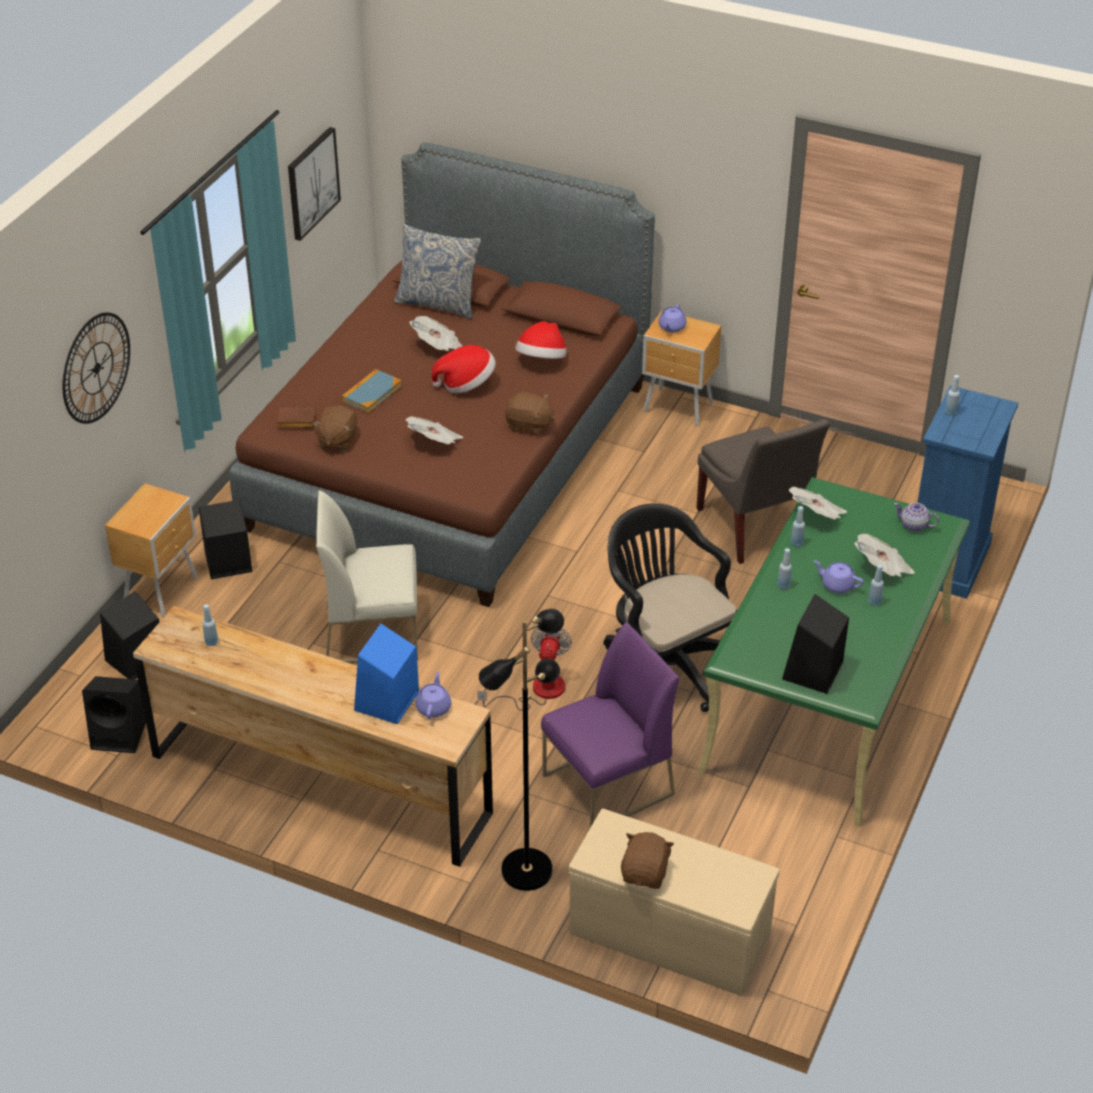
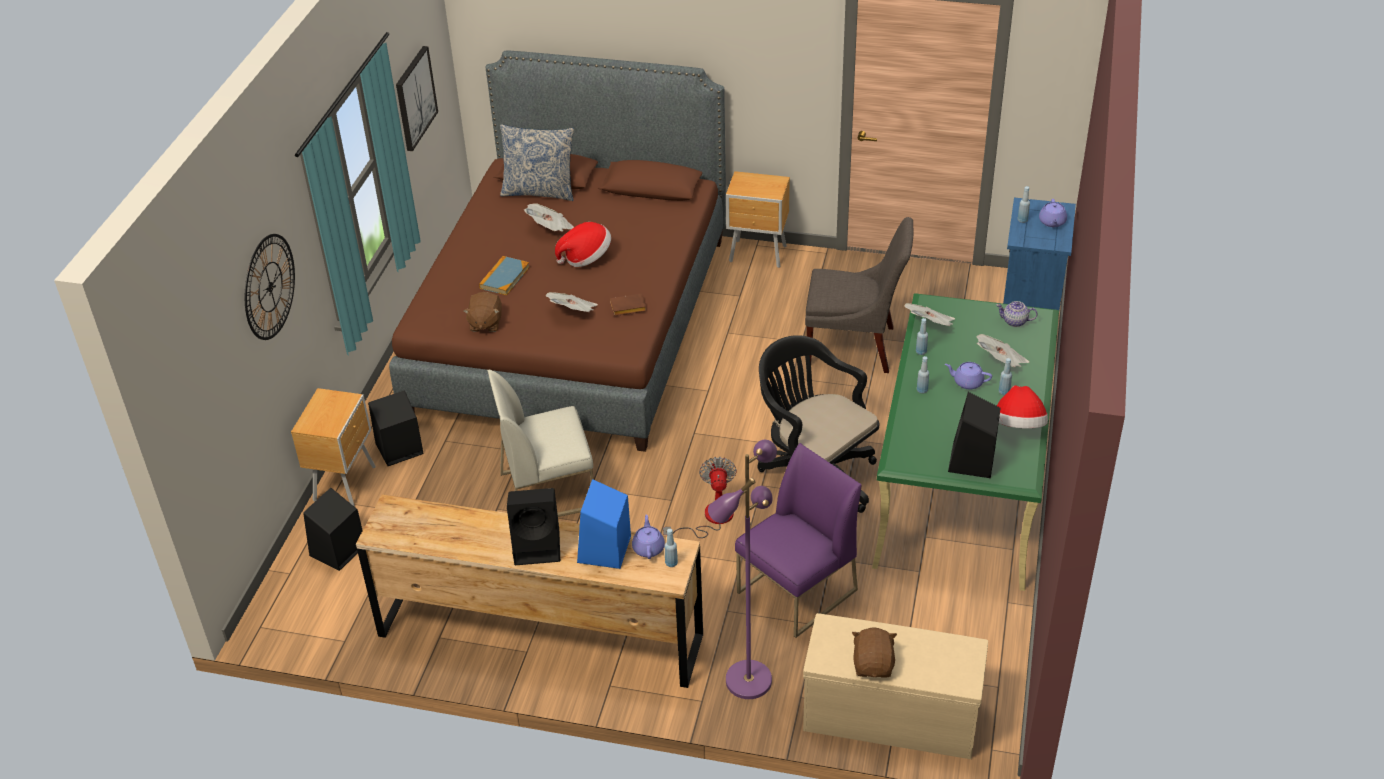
camera: 10 degrees left, 0 degrees up
black speaker [82,676,146,753] -> black speaker moved to [507,488,560,565]
blue bottle [202,604,218,646] -> blue bottle moved to [665,529,678,567]
brown book [277,407,316,428] -> brown book moved to [610,293,646,316]
black floor lamp [479,609,564,891] -> purple floor lamp [708,440,777,699]
brown plush toy [505,392,555,436] -> none
hat [515,321,566,359] -> hat moved to [997,385,1048,429]
purple teapot [658,304,687,332] -> purple teapot moved to [1039,199,1067,227]
grey chair [696,419,830,564] -> grey chair turned 45 degrees counterclockwise [805,217,914,373]

